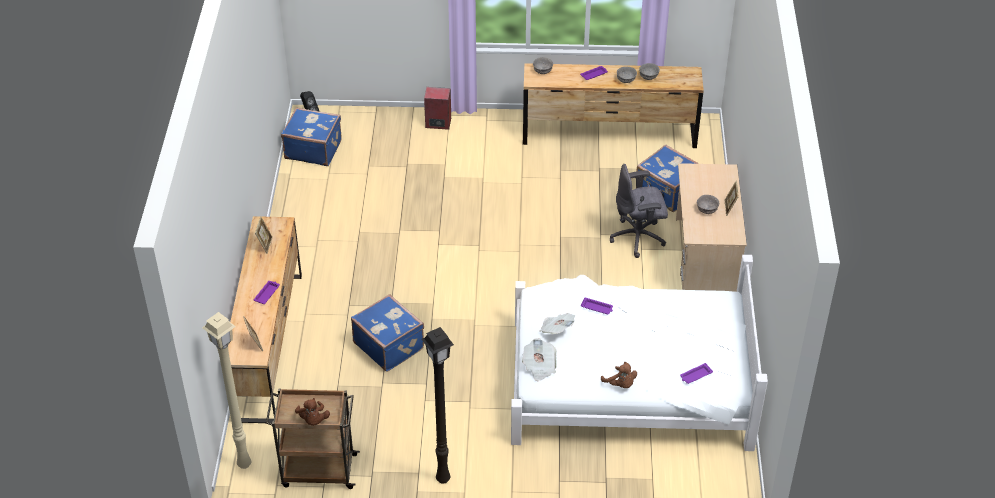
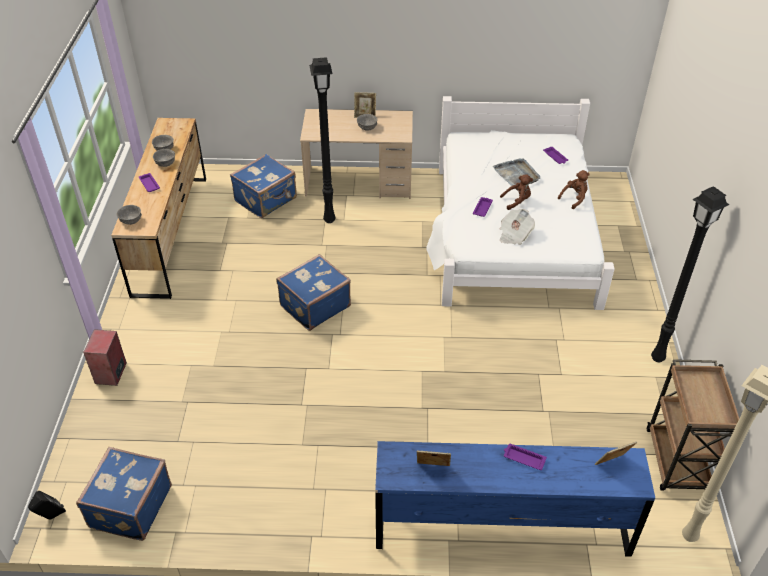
camera: 90 degrees left, 0 degrees up
brown dresser [228,216,302,423] -> blue dresser [375,441,655,557]
brown plush toy [295,398,330,426] -> brown plush toy moved to [500,174,533,210]
blue suitcase [351,294,424,372] -> blue suitcase moved to [276,254,351,331]
newspaper [522,338,557,381] -> none
grey office chair [610,164,668,258] -> black floor lamp [309,57,336,223]
none -> grey tray [493,158,540,186]

